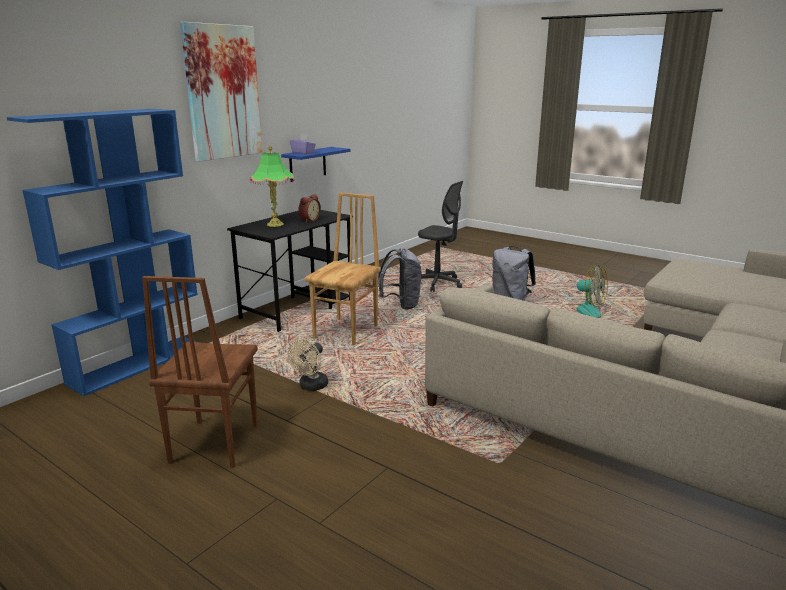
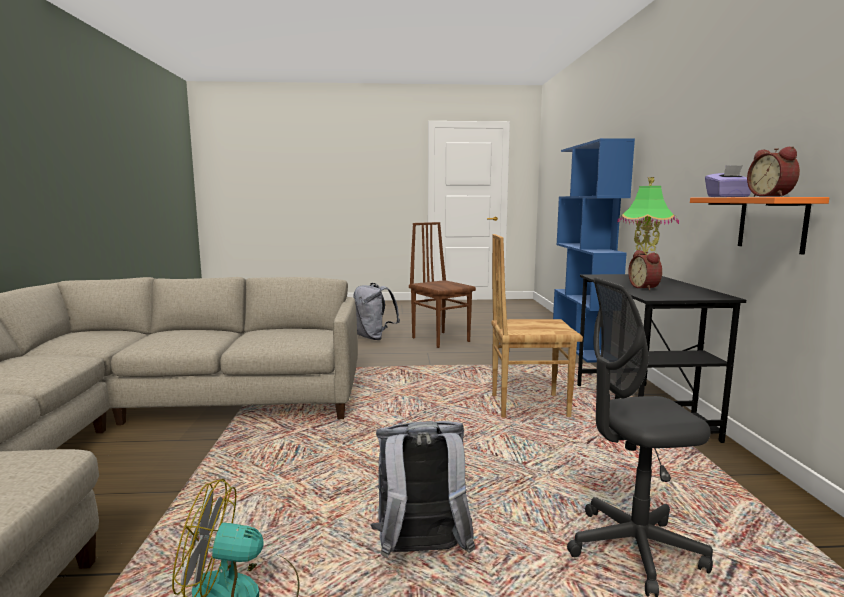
camera: 140 degrees right, 10 degrees down
picture [180,22,263,162] -> none
blue shelf [281,147,350,182] -> orange shelf [690,197,829,255]
beige fan [288,339,328,391] -> none
brown chair [305,193,381,346] -> brown chair turned 105 degrees clockwise [491,234,583,418]
grey backpack [378,248,421,310] -> grey backpack moved to [353,283,400,340]
none -> alarm clock [747,146,800,197]

